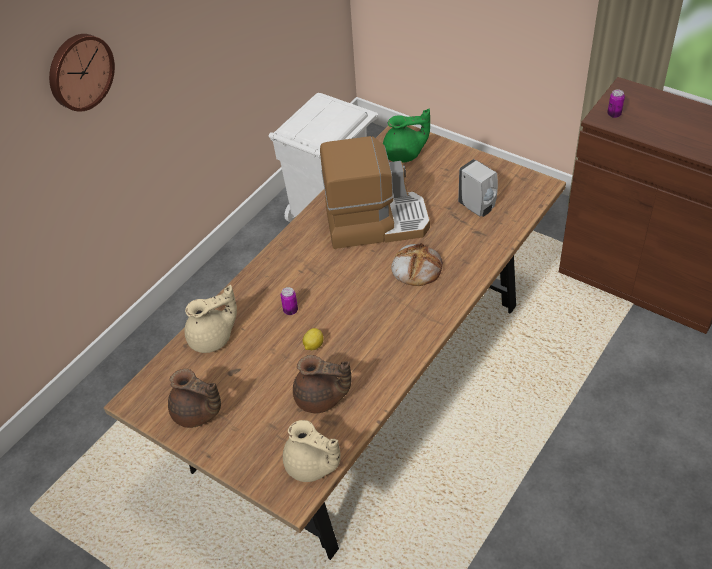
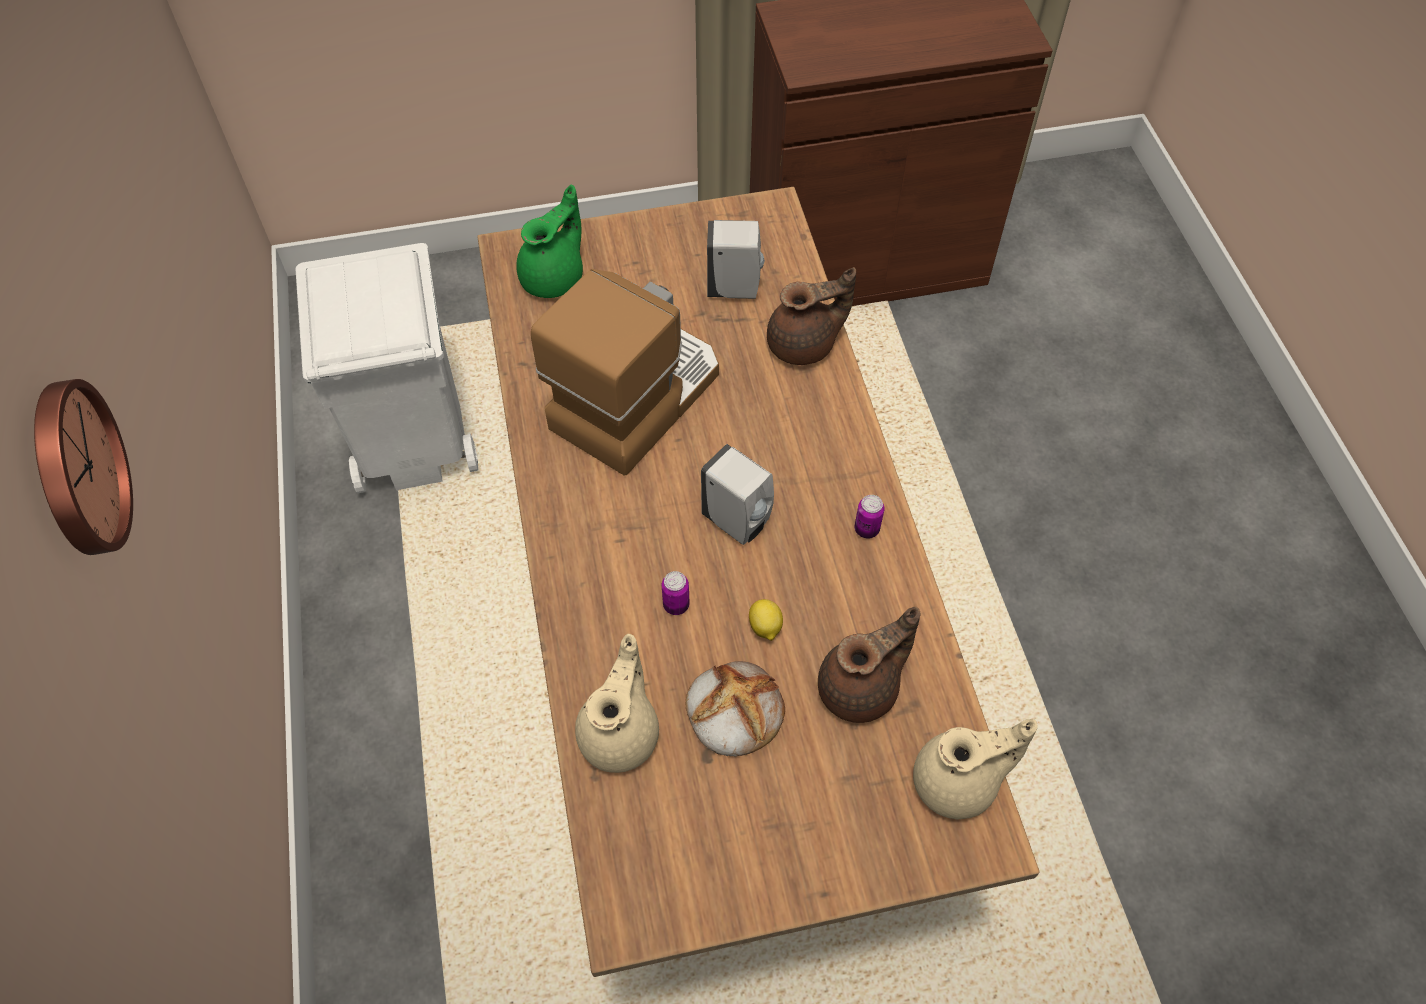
camera: 50 degrees left, 10 degrees up
brown teapot [168,369,221,428] -> brown teapot moved to [767,267,856,365]
bread [391,243,443,286] -> bread moved to [686,661,785,756]
can [607,89,625,118] -> can moved to [855,495,885,539]
none -> white soap dispenser [701,444,774,545]

